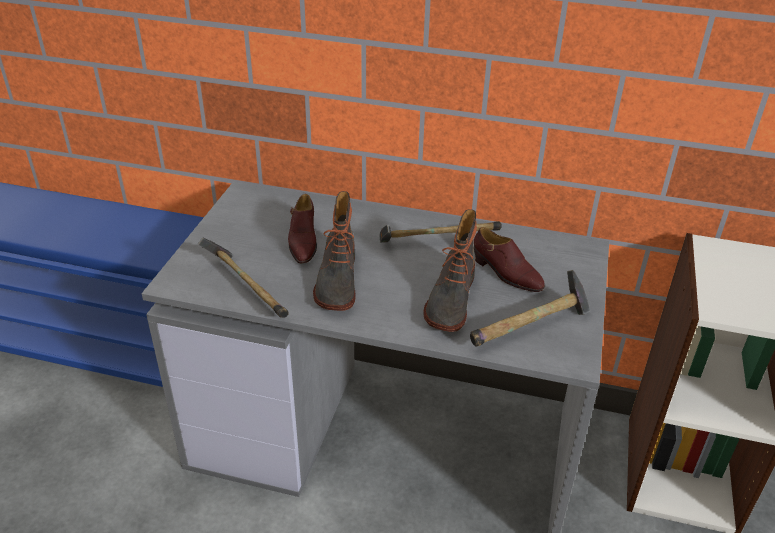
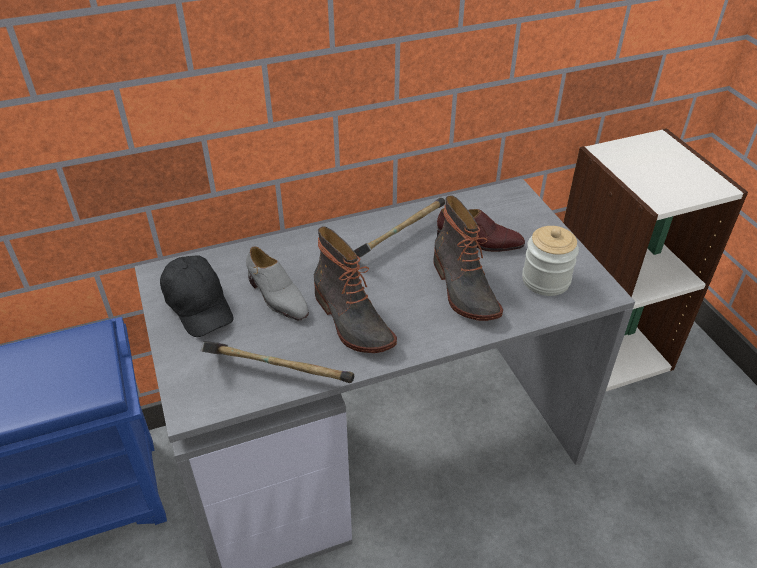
camera: 35 degrees left, 5 degrees up
brown shoe [288,194,317,263] -> grey shoe [246,246,309,321]
hammer [470,270,590,347] -> jar [522,226,579,296]
none -> black cap [160,255,234,337]

